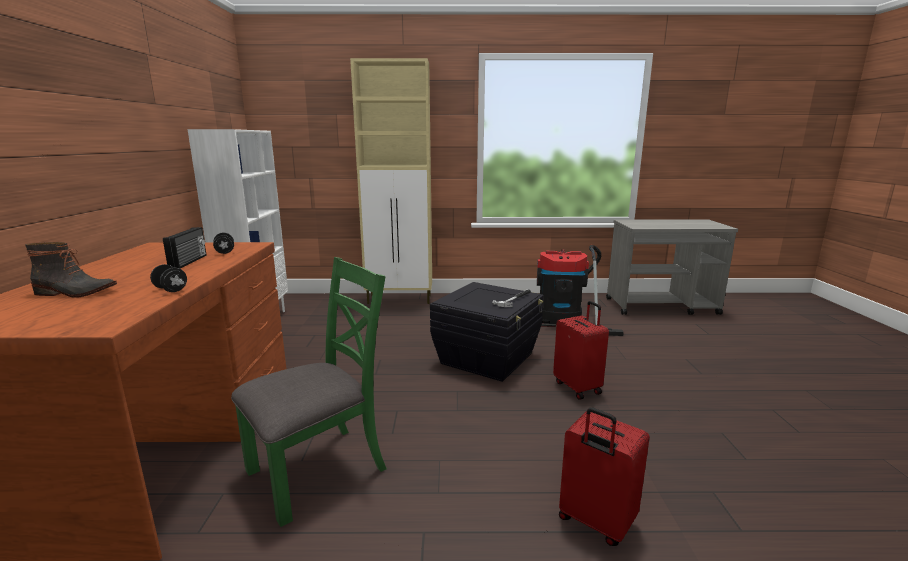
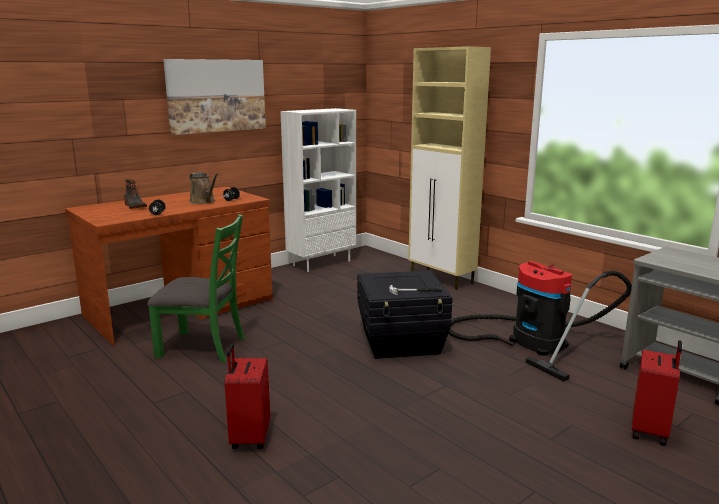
camera: 50 degrees right, 0 degrees up
radio [163,227,206,268] -> brown watering can [189,172,218,204]
red suitcase [553,301,609,400] -> red suitcase moved to [632,340,682,446]
none -> picture [163,59,266,135]

